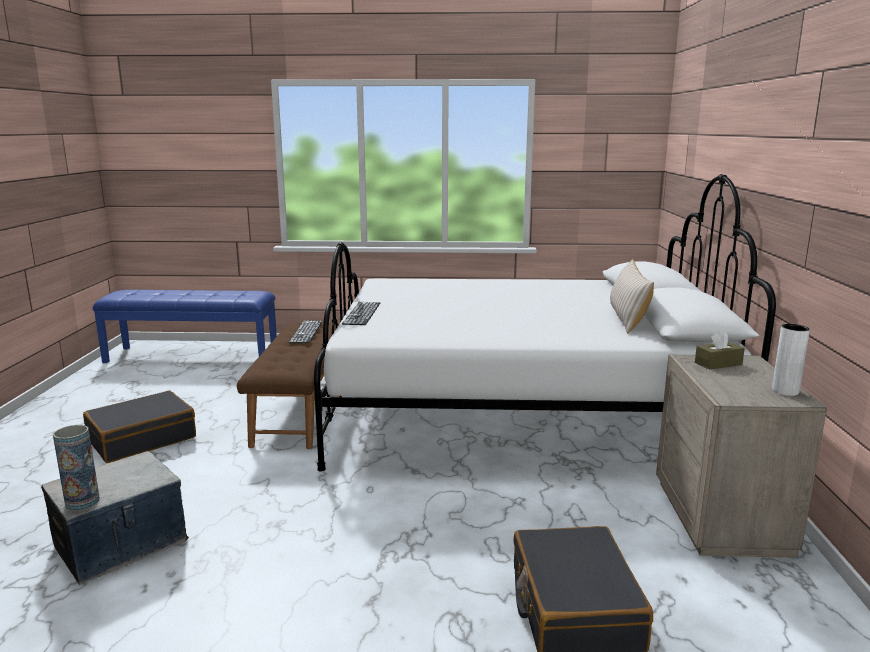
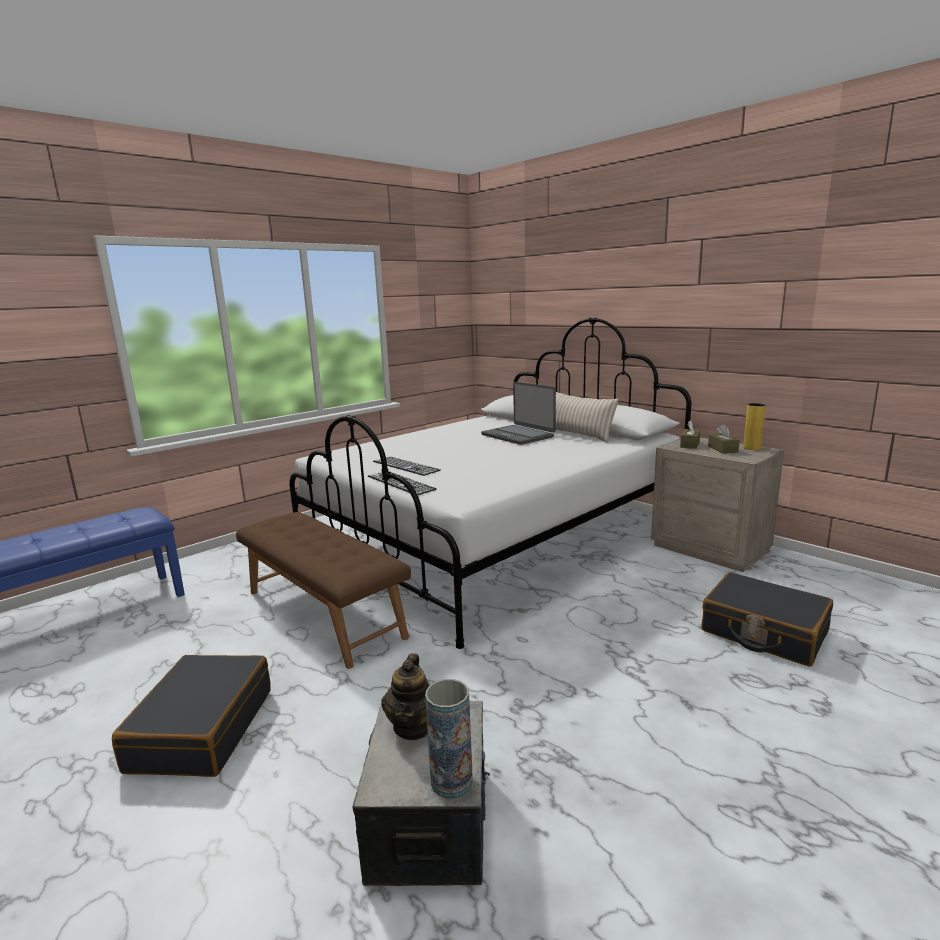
camera: 45 degrees left, 0 degrees up
keyboard [289,321,322,343] -> keyboard moved to [373,456,441,476]
white vase [772,324,810,396] -> yellow vase [743,403,766,450]
none -> teapot [381,653,430,740]
none -> laptop [481,382,556,445]
none -> brown tissue box [708,424,740,454]

